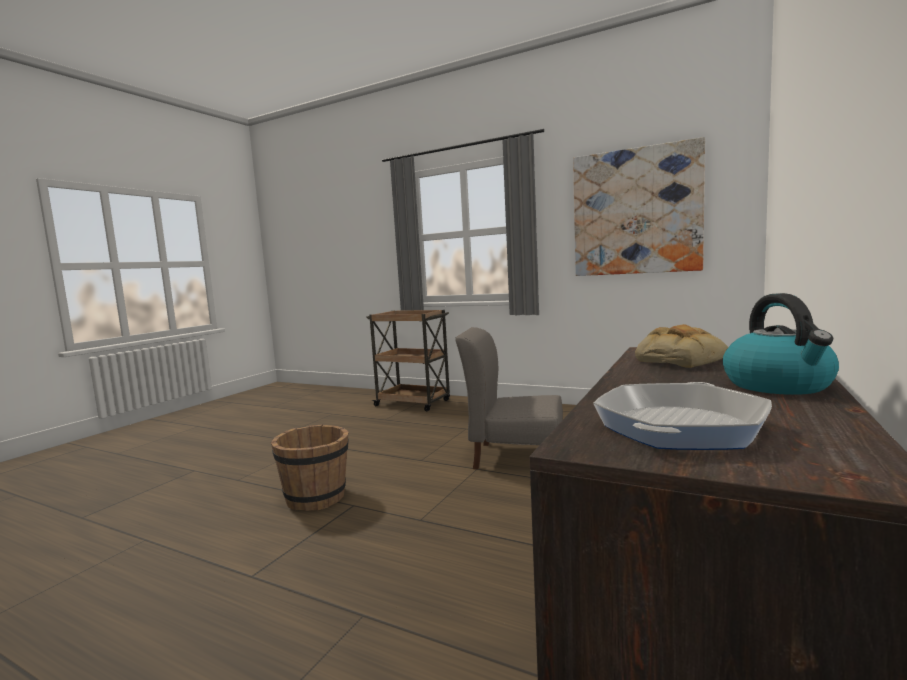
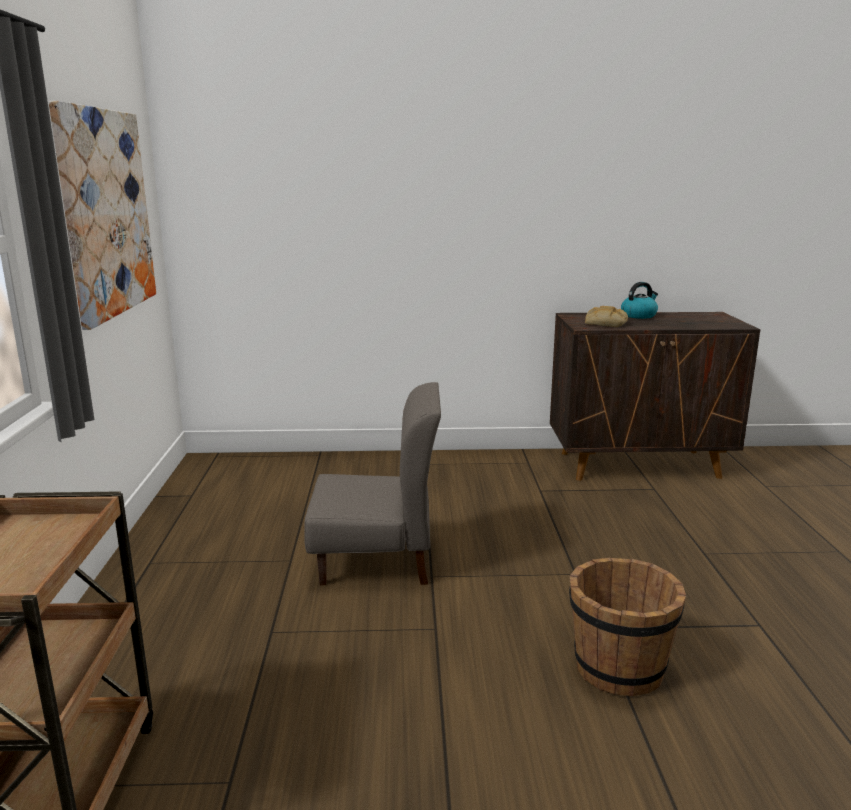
camera: 120 degrees left, 10 degrees up
grey chair [455,327,563,469] -> grey chair turned 75 degrees counterclockwise [304,382,441,585]
frying pan [593,382,772,450] -> none

